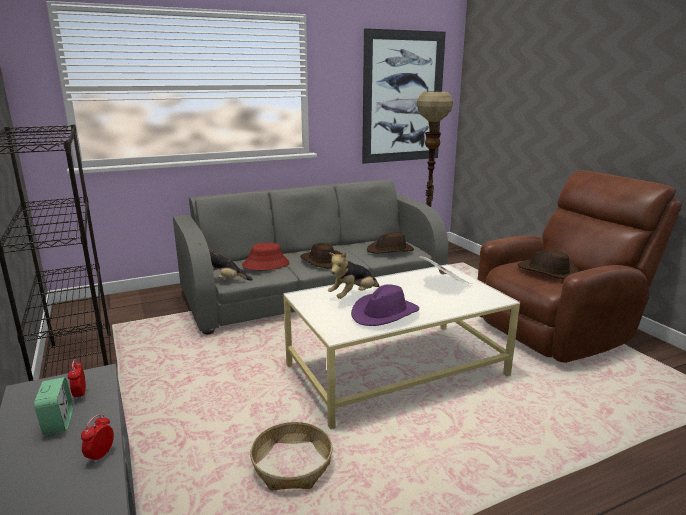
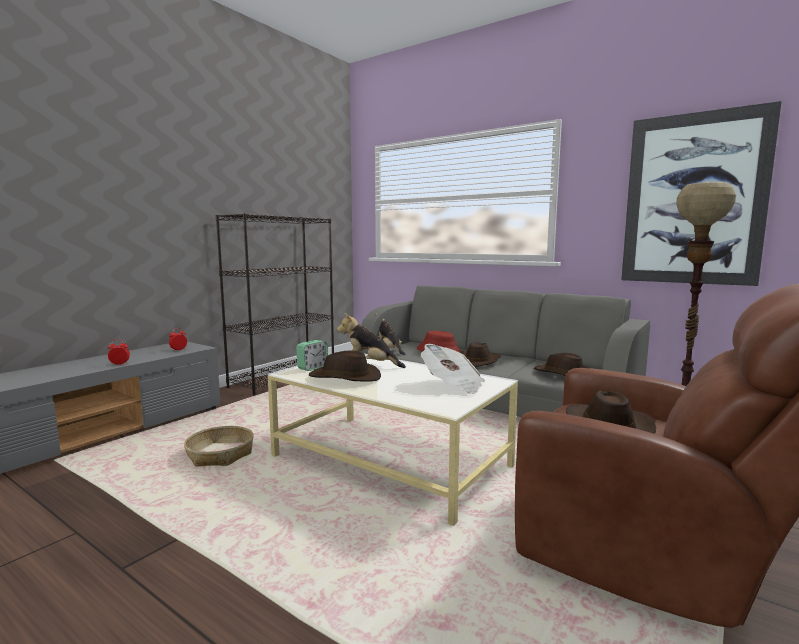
camera: 60 degrees right, 10 degrees down
alarm clock [34,377,73,435] -> alarm clock moved to [296,340,328,371]
purple hat [351,285,419,326] -> brown hat [309,351,381,381]

